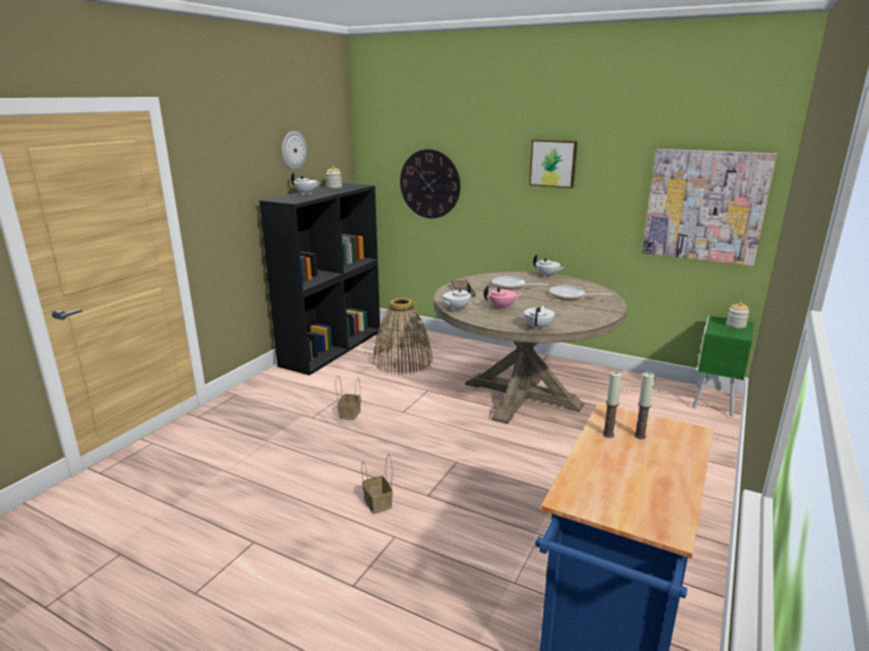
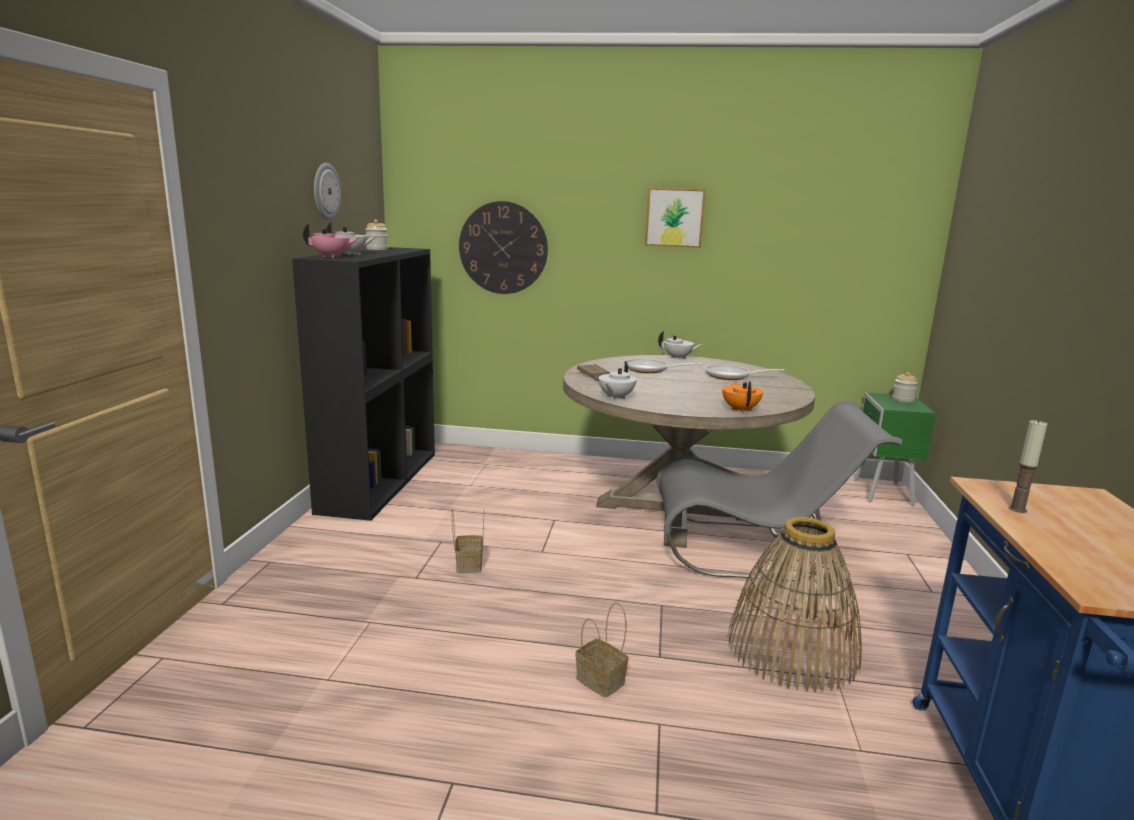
camera: 20 degrees left, 5 degrees down
basket [373,298,433,375] -> basket moved to [727,517,862,692]
pink teapot [484,285,523,310] -> pink teapot moved to [303,223,359,258]
white teapot [524,305,555,330] -> orange teapot [722,381,763,413]
candle [634,373,655,439] -> none
picture [642,149,777,266] -> none
none -> grey chair [656,401,902,581]

